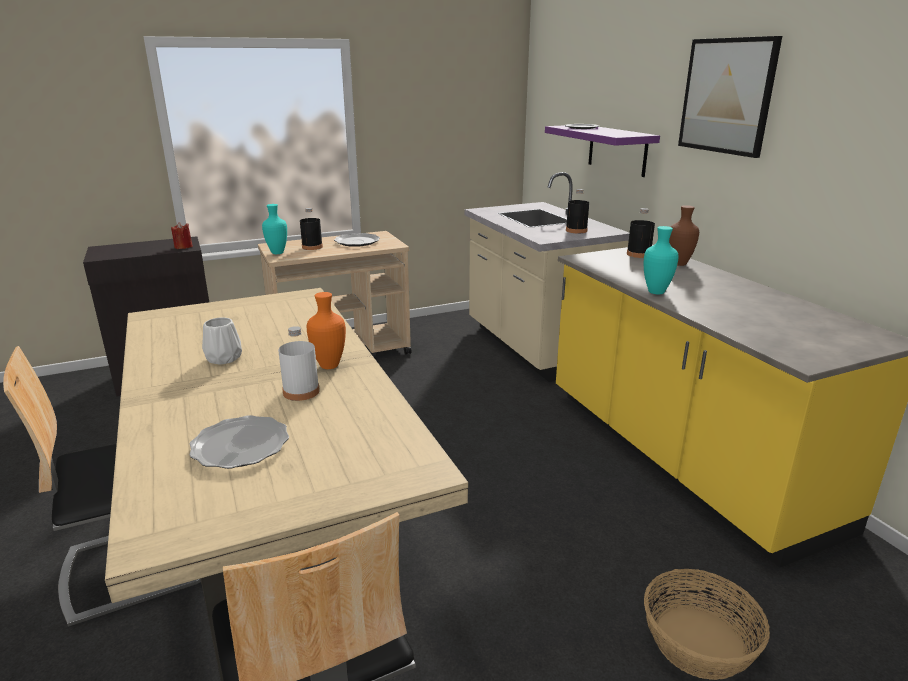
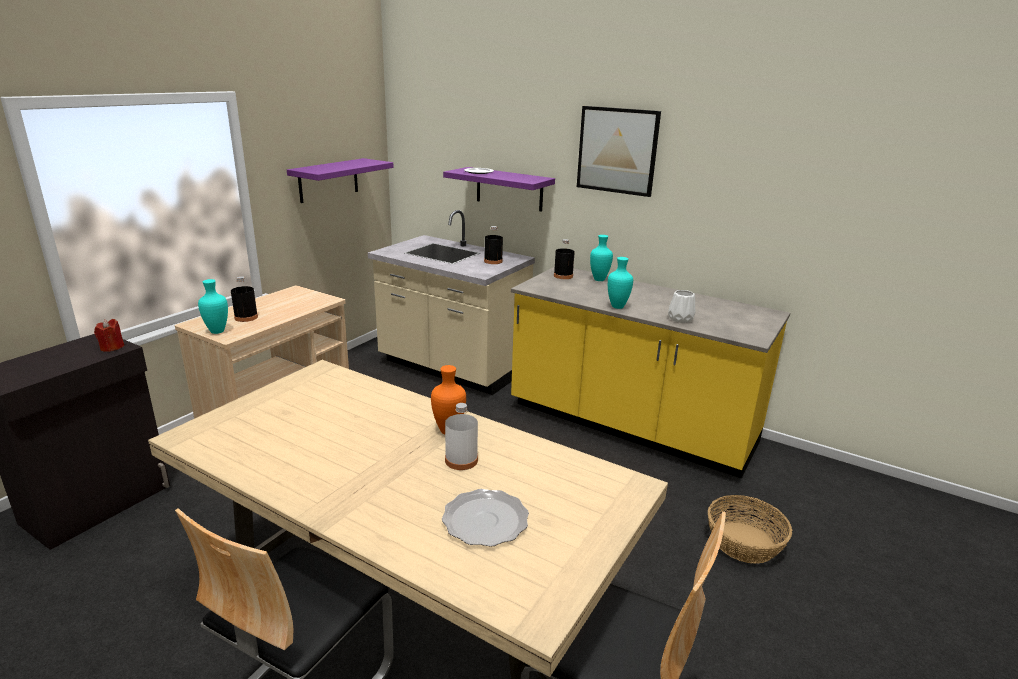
camera: 35 degrees left, 0 degrees up
white vase [202,317,242,365] -> white vase moved to [668,290,696,323]
plate [334,233,380,247] -> none
brown vase [669,205,699,266] -> turquoise vase [590,235,613,281]
none -> purple shelf [287,158,394,203]

